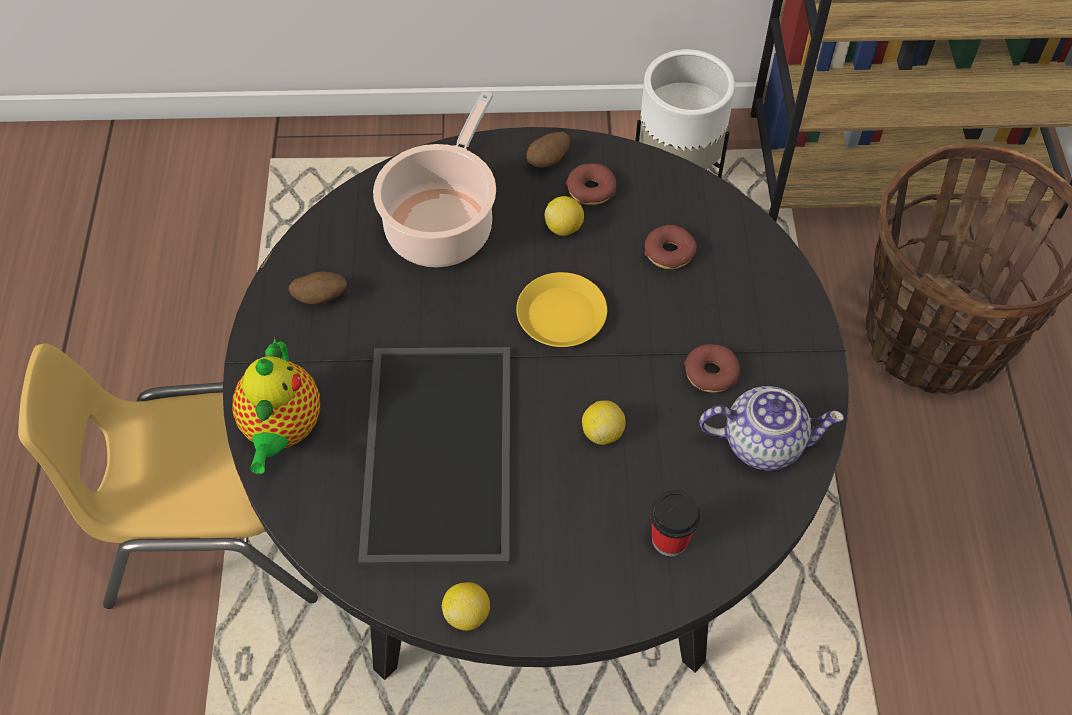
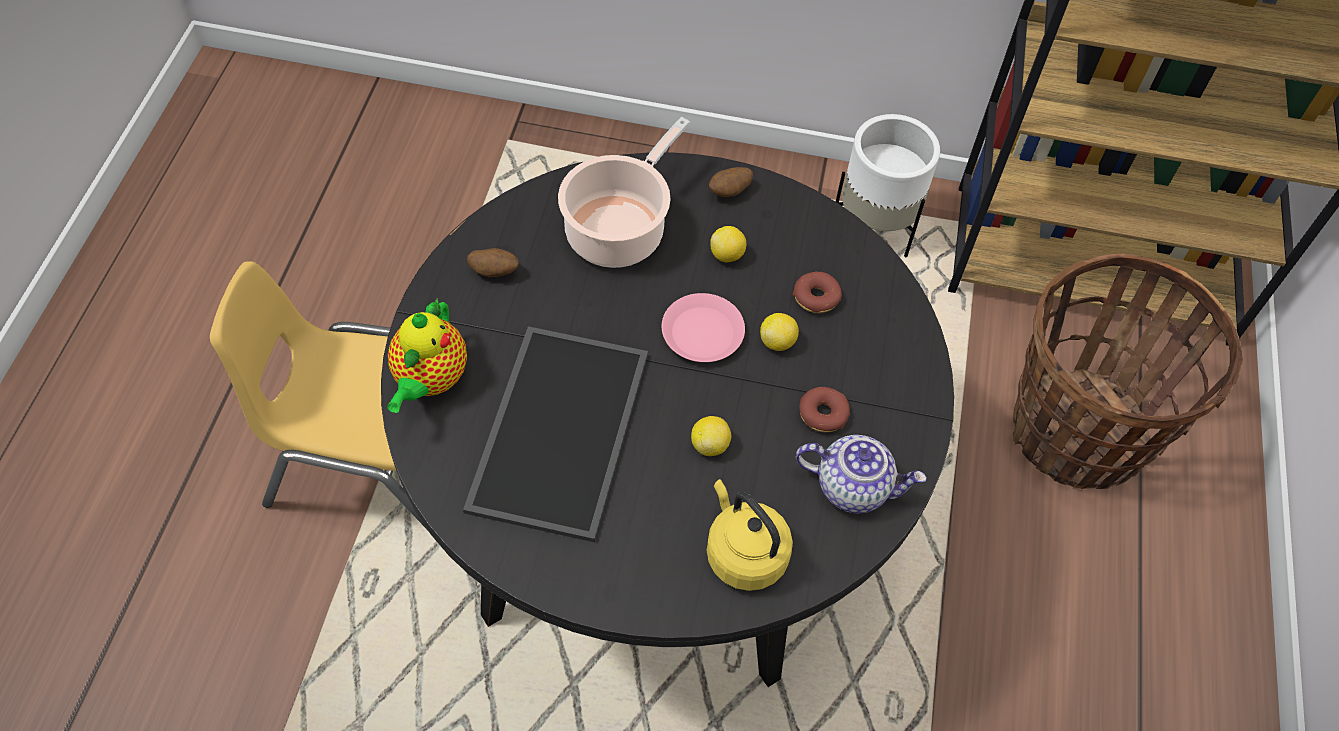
camera: 10 degrees right, 0 degrees up
lemon [442,582,490,631] -> lemon moved to [760,313,799,351]
yellow plate [516,272,607,347] -> pink plate [662,293,745,362]
donut [566,164,616,205] -> none
cup [650,490,700,556] -> yellow kettle [707,479,793,591]

